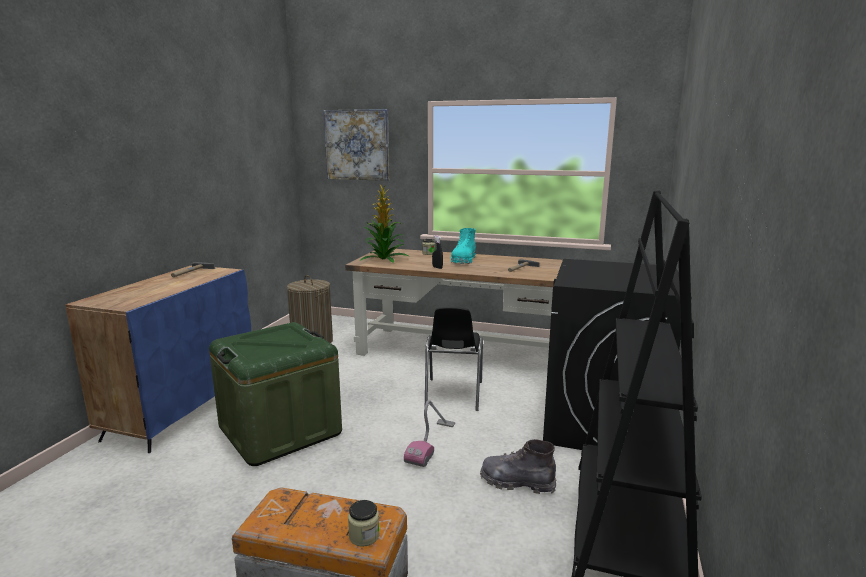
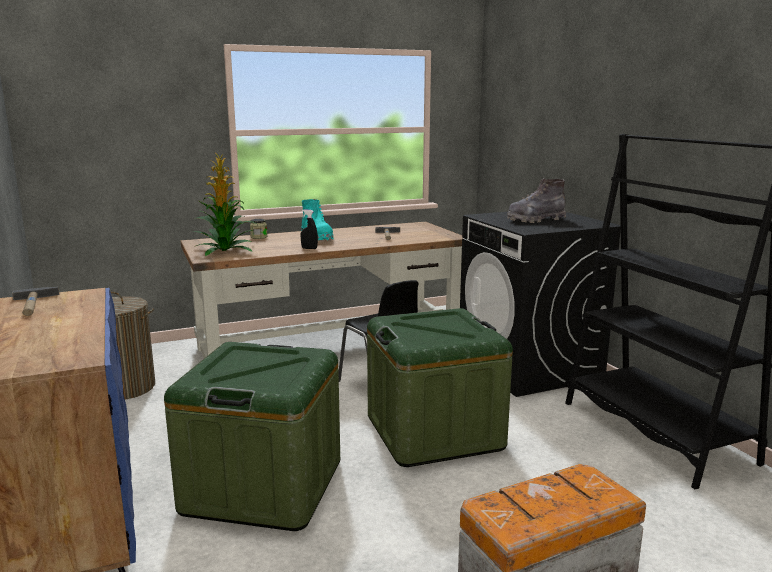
camera: 40 degrees left, 0 degrees up
picture [323,109,389,181] -> none
jar [348,500,380,547] -> none
vacuum cleaner [404,400,455,467] -> green storage box [367,308,513,467]
grey boot [480,439,556,494] -> grey boot moved to [507,178,566,223]

